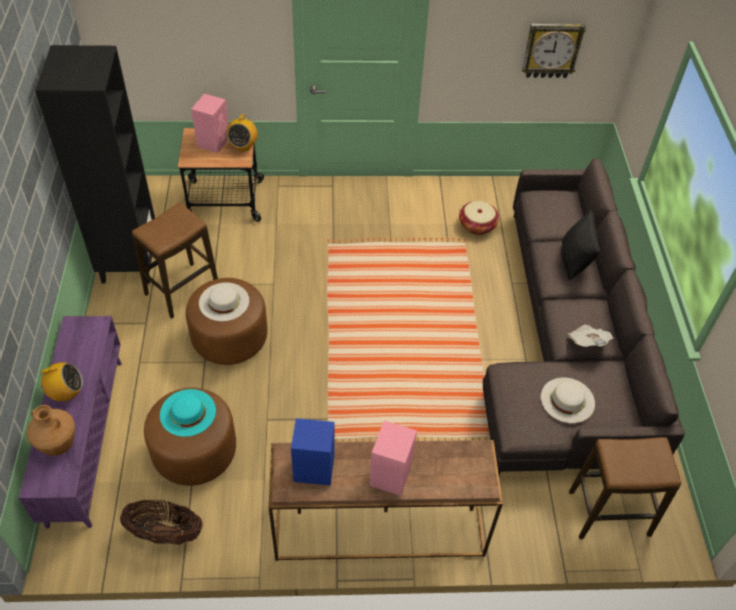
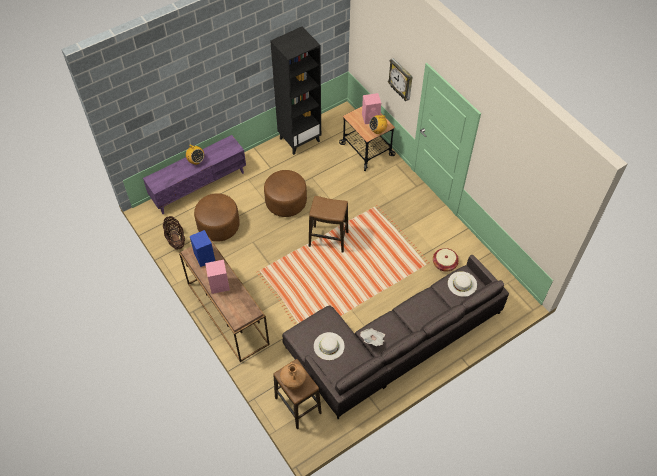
camera: 60 degrees right, 5 degrees up
brown vase [26,405,75,456] -> brown vase moved to [280,362,306,390]
stool [132,202,218,319] -> stool moved to [309,196,348,253]
turquoise hat [160,389,216,437] -> none
white hat [199,283,249,321] -> white hat moved to [448,271,477,297]
wall clock [522,23,586,78] -> wall clock moved to [388,58,413,101]
black pillow [561,209,600,280] -> none

